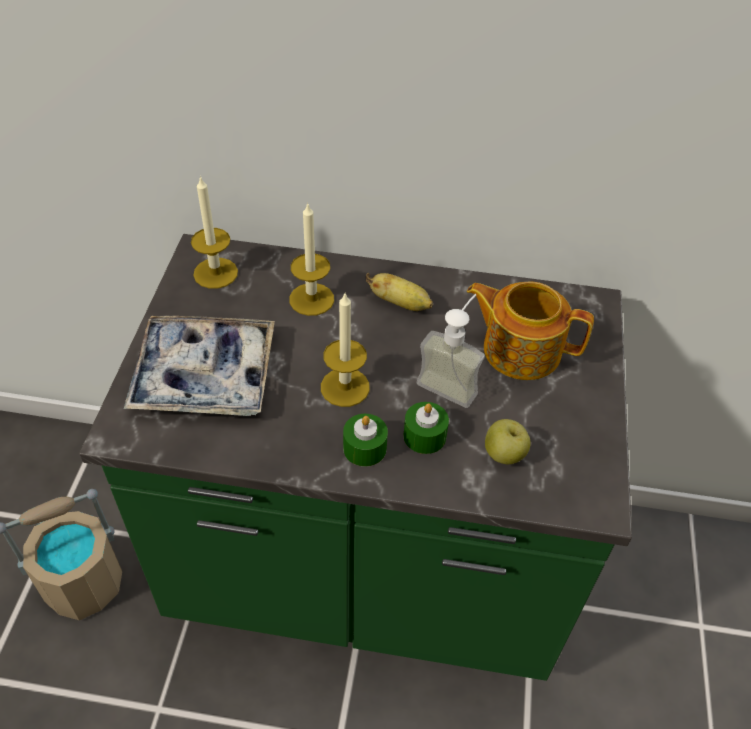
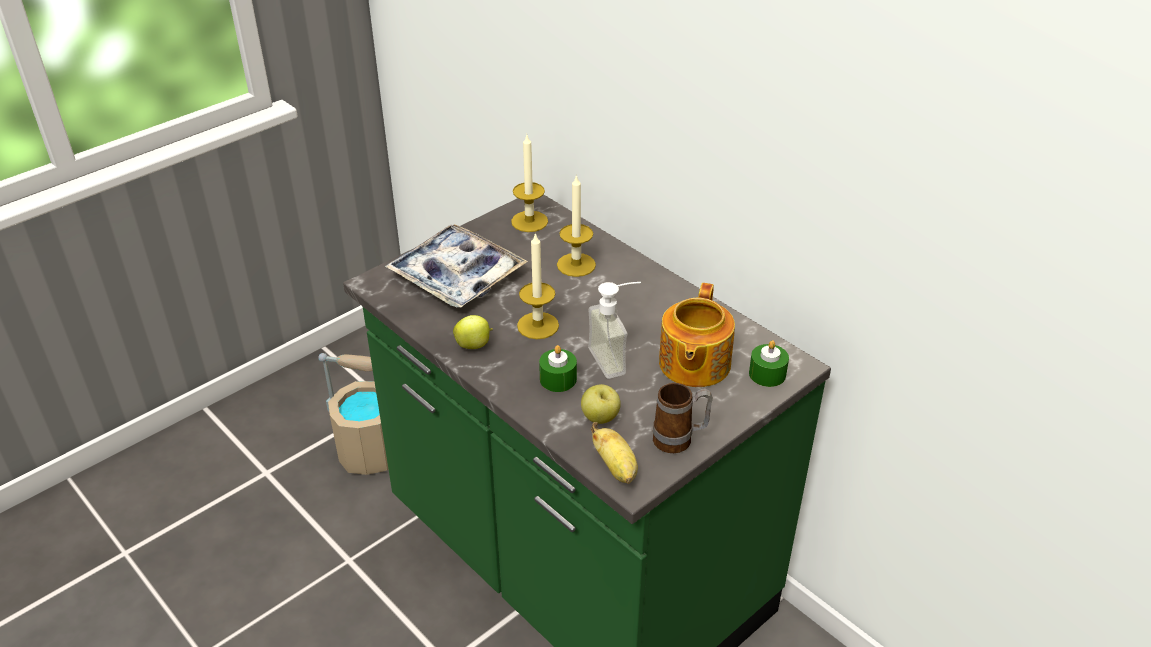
camera: 40 degrees right, 10 degrees down
green candle [343,414,388,467] -> green candle moved to [749,340,789,387]
banana [366,273,433,311] -> banana moved to [591,422,638,484]
teapot [467,281,594,380] -> teapot turned 135 degrees counterclockwise [659,283,735,387]
none -> apple [453,315,493,349]
none -> mug [653,383,713,453]

